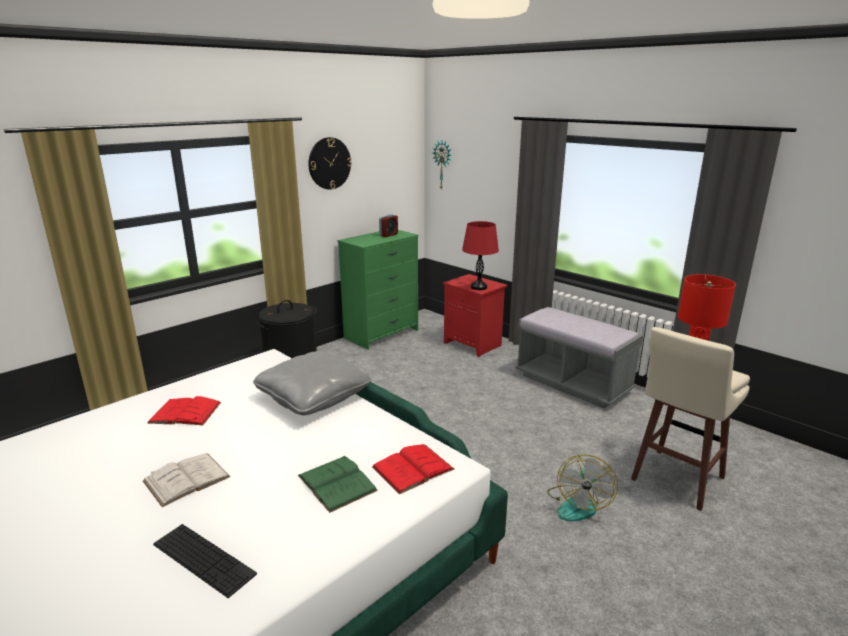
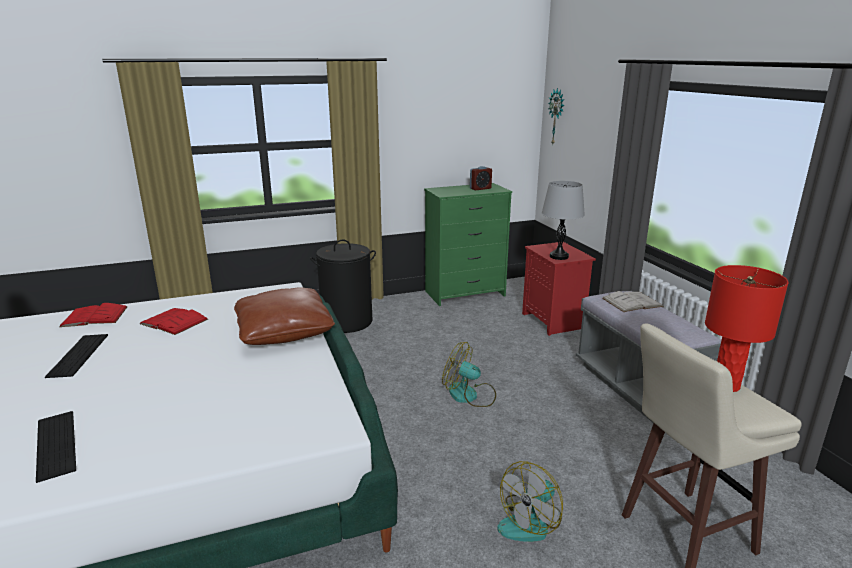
camera: 25 degrees right, 0 degrees up
white book [143,453,230,507] -> white book moved to [602,291,664,312]
grey pillow [253,351,372,415] -> brown pillow [234,287,335,345]
green book [298,456,378,513] -> none
wall clock [308,137,352,190] -> none
red book [372,444,454,494] -> red book moved to [59,303,128,327]
red table lamp [462,221,499,290] -> grey table lamp [542,181,585,260]
none -> keyboard [45,334,108,378]
none -> fan [442,342,496,407]

